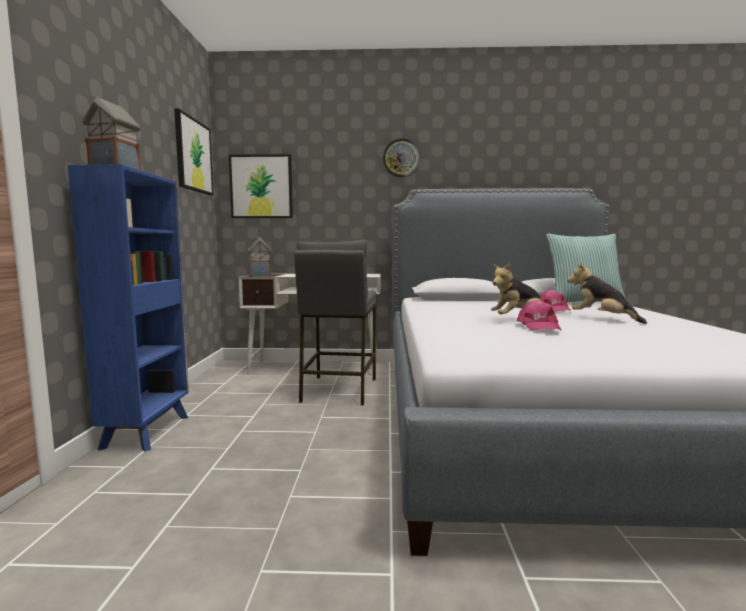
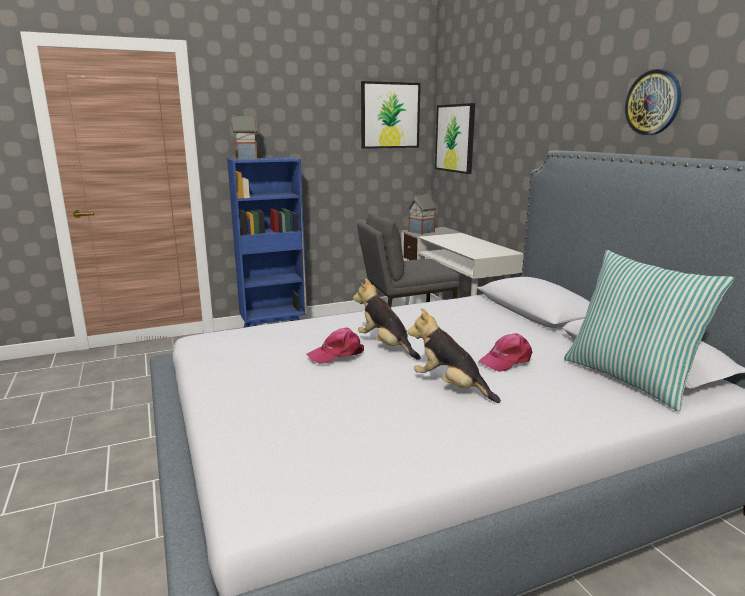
camera: 65 degrees right, 10 degrees up
wall clock [383,139,420,178] -> wall clock moved to [625,69,682,135]
plush toy [567,263,647,324] -> plush toy turned 75 degrees counterclockwise [408,308,501,403]

